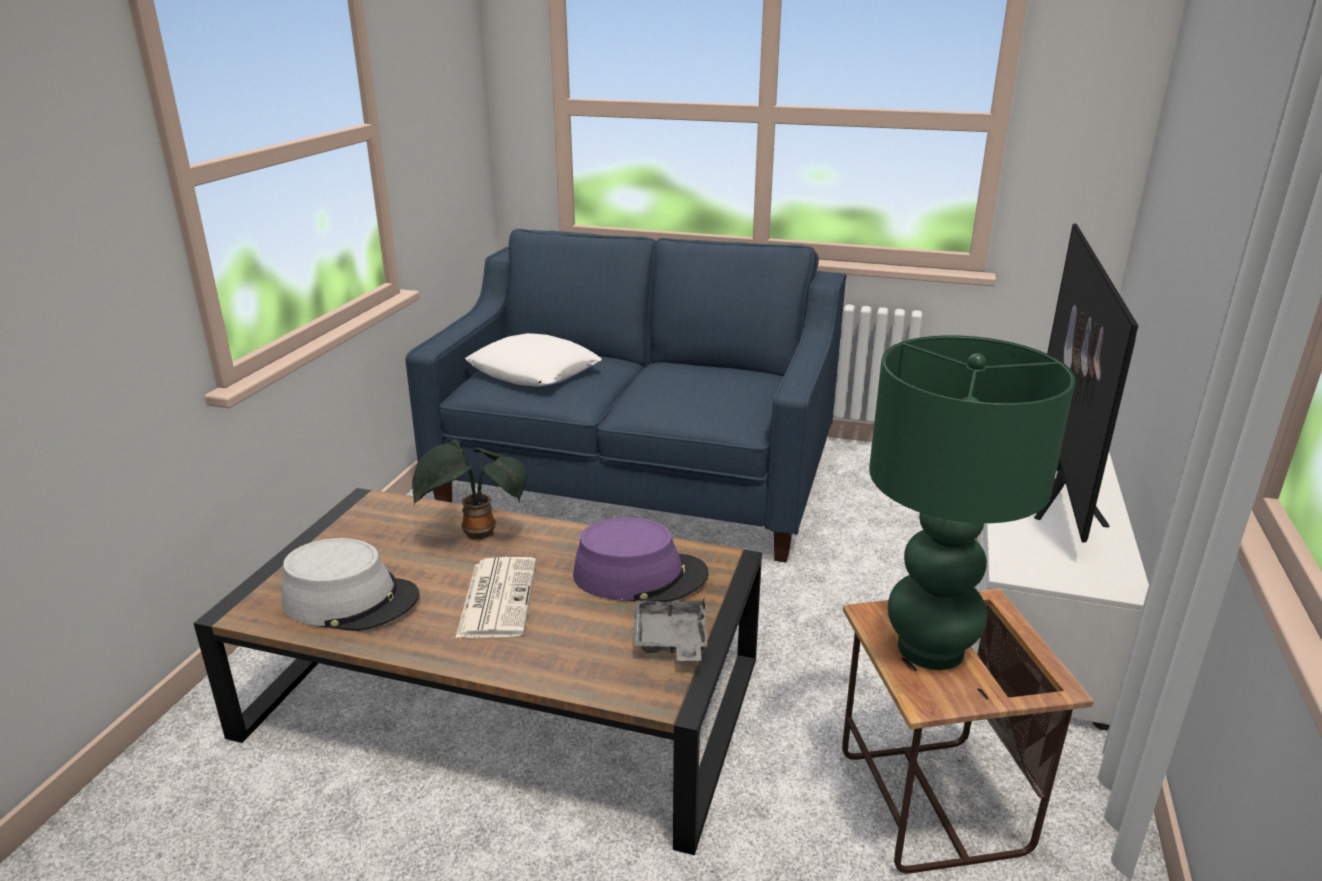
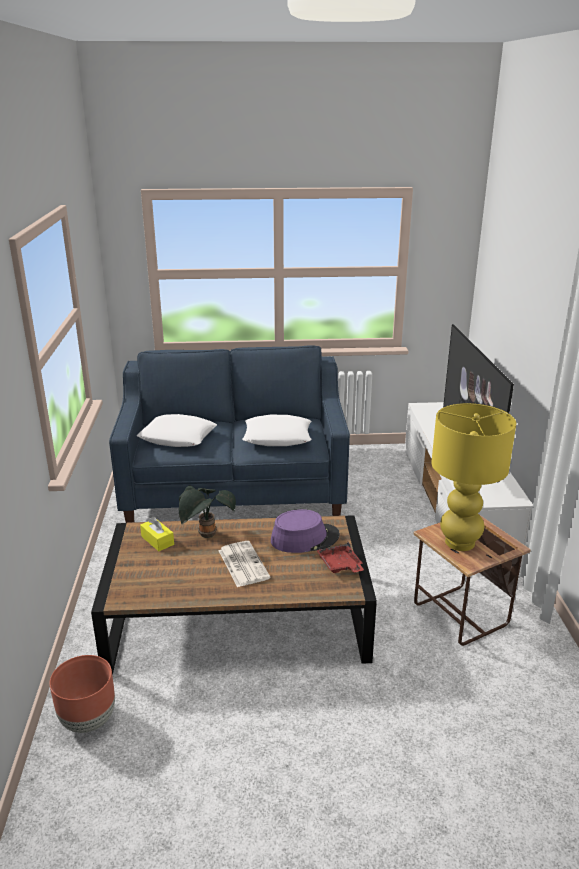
camera: 20 degrees left, 0 degrees up
grey hat [282,538,419,631] -> none
grey tray [634,596,707,661] -> red tray [316,542,364,573]
green table lamp [869,335,1075,670] -> yellow table lamp [431,403,516,551]
none -> brown planter [50,655,115,733]
none -> yellow tissue box [140,516,174,551]
none -> white pillow [242,415,311,446]

